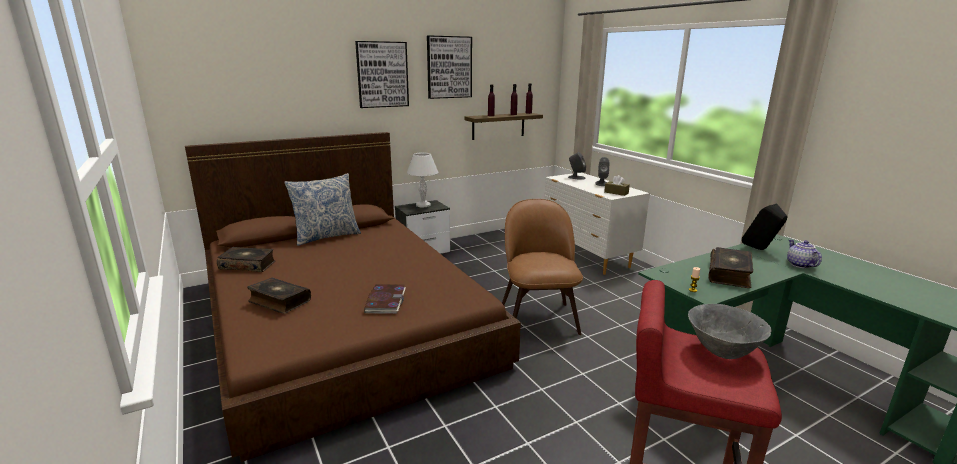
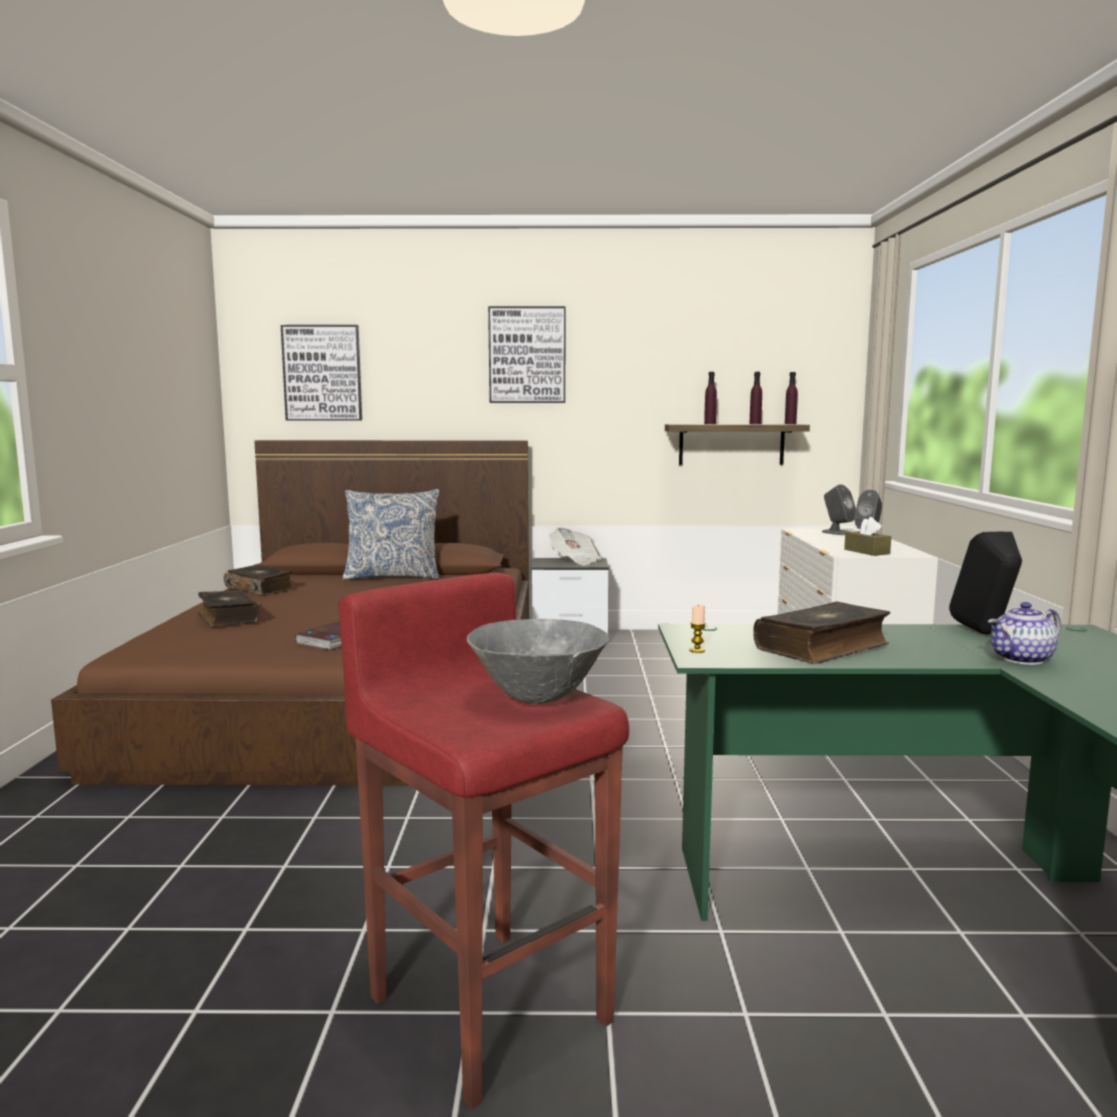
camera: 30 degrees right, 10 degrees down
white table lamp [407,152,438,207] -> newspaper [549,528,601,566]
picture [427,35,472,99] -> picture moved to [281,325,362,421]
brown chair [502,199,583,335] -> none
teapot [787,240,822,268] -> teapot turned 135 degrees counterclockwise [987,602,1061,665]

